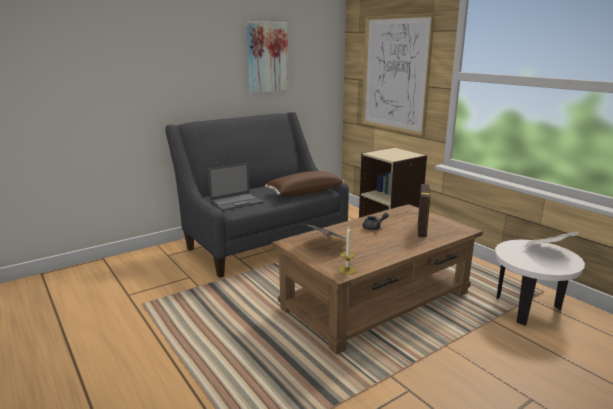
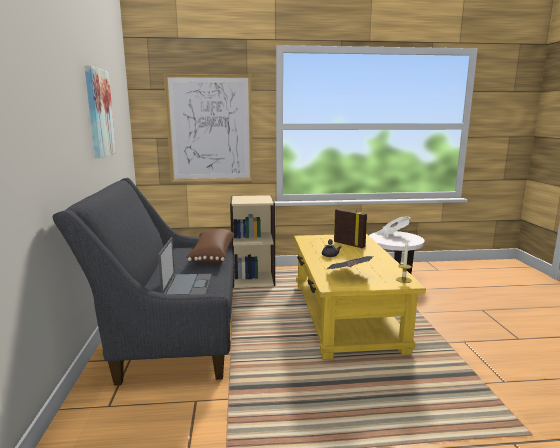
camera: 60 degrees left, 5 degrees down
brown coffee table [272,204,483,355] -> yellow coffee table [294,234,426,359]

